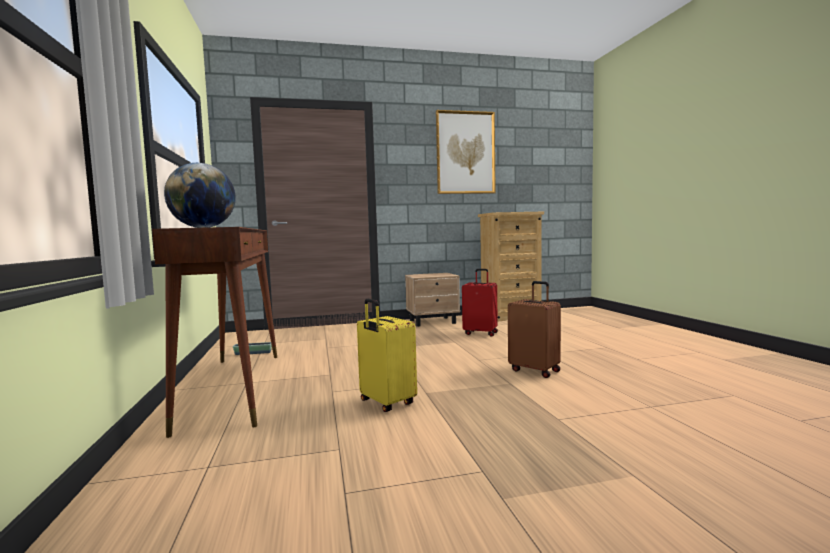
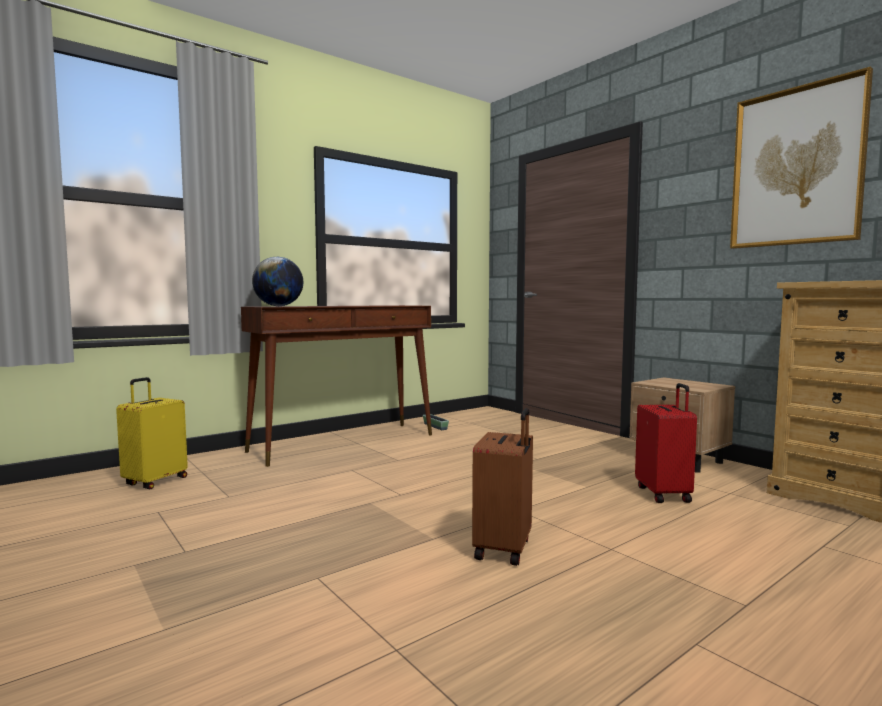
camera: 65 degrees right, 0 degrees up
yellow suitcase [357,299,417,412] -> yellow suitcase moved to [116,377,188,489]

